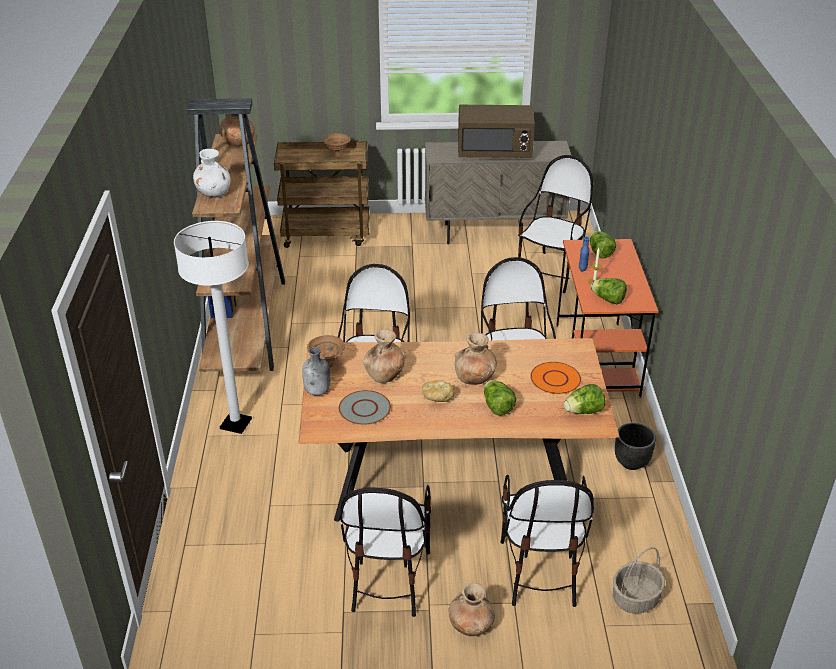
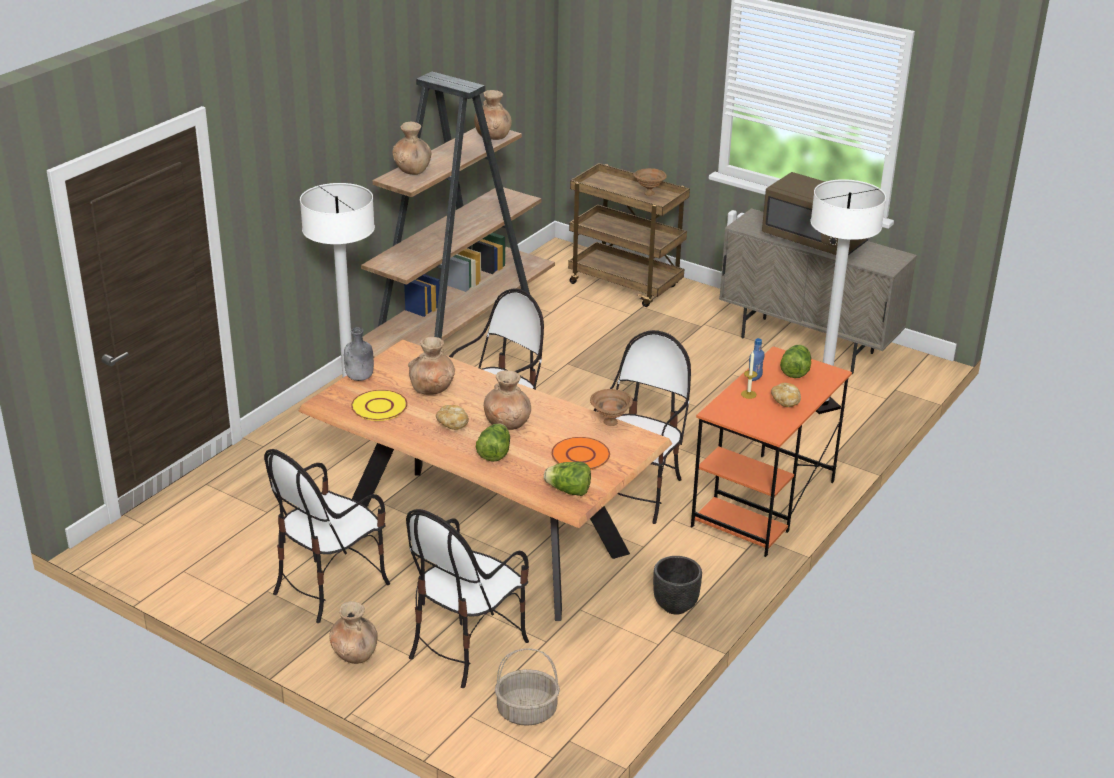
camera: 35 degrees right, 5 degrees down
white vase [193,149,231,197] -> brown vase [393,122,432,175]
brown bowl [307,335,345,368] -> brown bowl moved to [590,389,633,426]
grey plate [339,390,391,425] -> yellow plate [351,390,408,421]
chair [518,155,593,293] -> white floor lamp [810,179,886,414]
lettuce [591,278,627,304] -> none
none -> bread [771,383,801,407]

